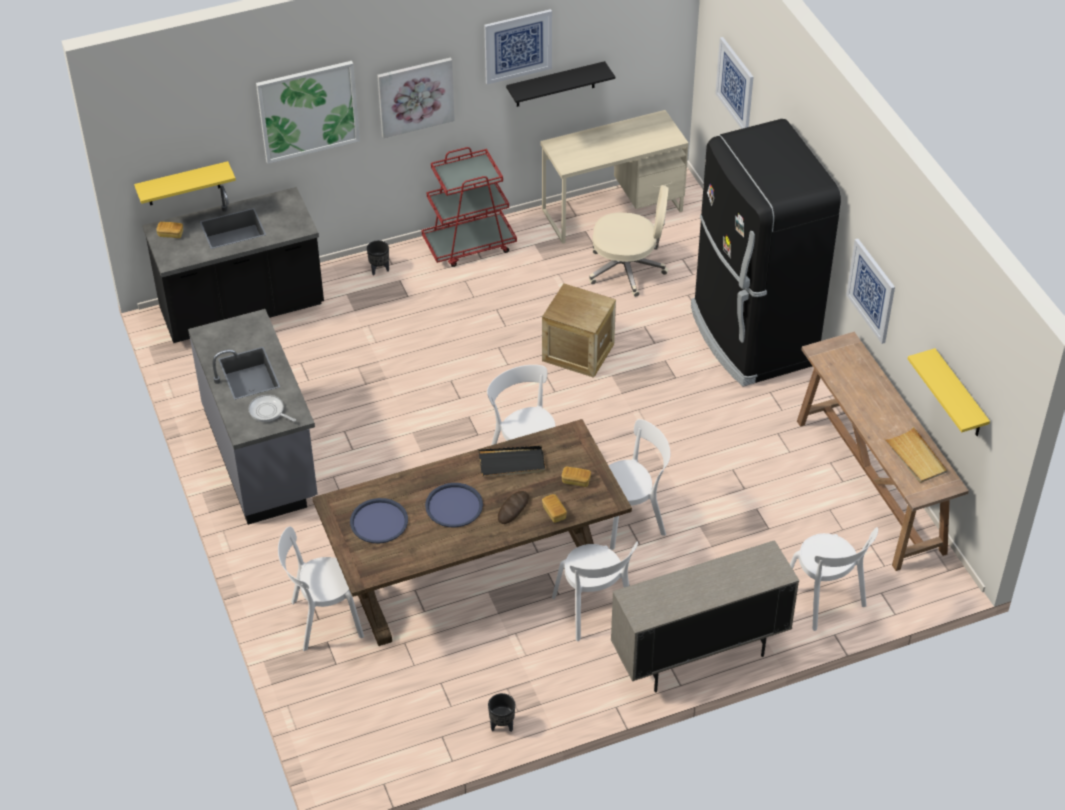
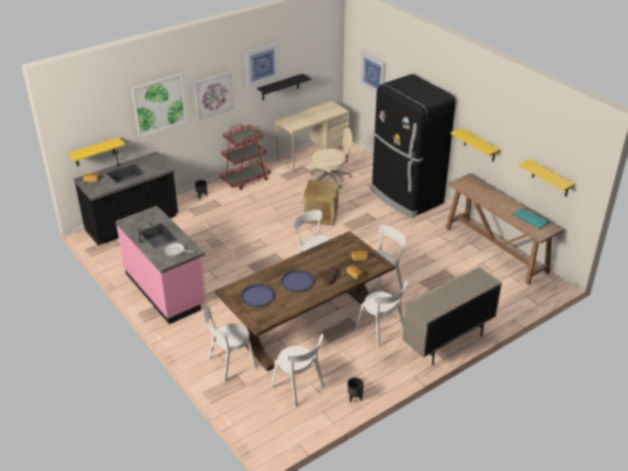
camera: 15 degrees left, 10 degrees down
grey counter [188,309,318,525] -> pink counter [116,206,206,324]
black tray [479,446,546,477] -> none
white chair [790,527,878,631] -> white chair moved to [271,333,324,408]
picture [846,239,895,344] -> yellow shelf [451,128,501,162]
beige tray [884,427,947,483] -> turquoise tray [510,206,549,230]

